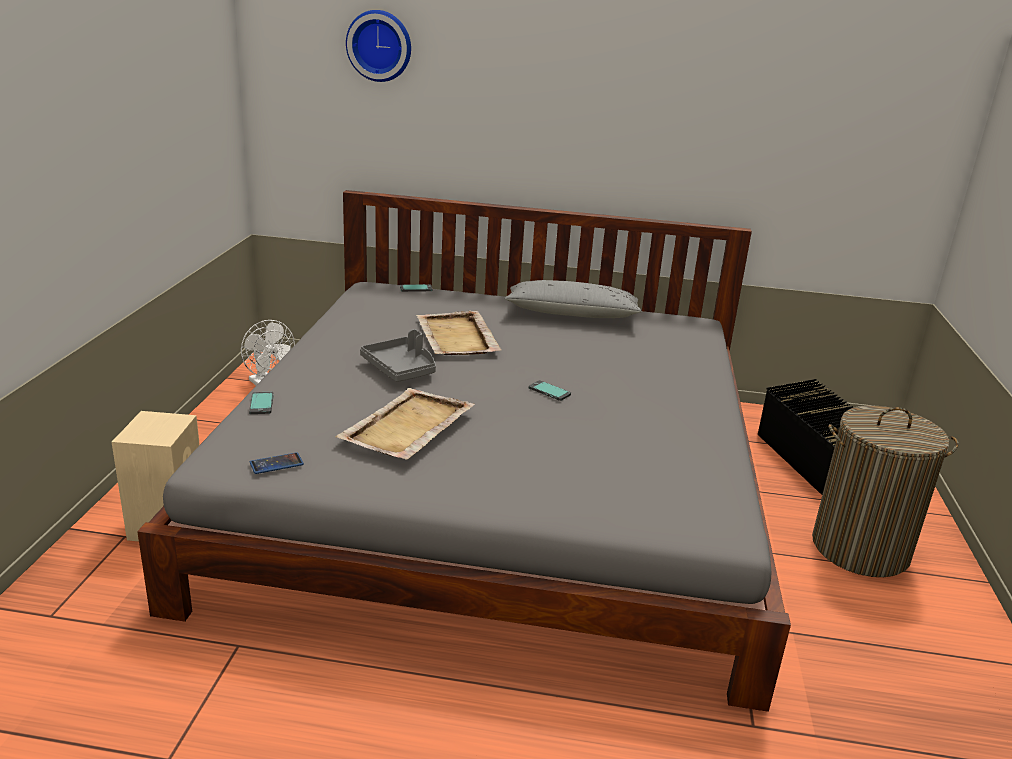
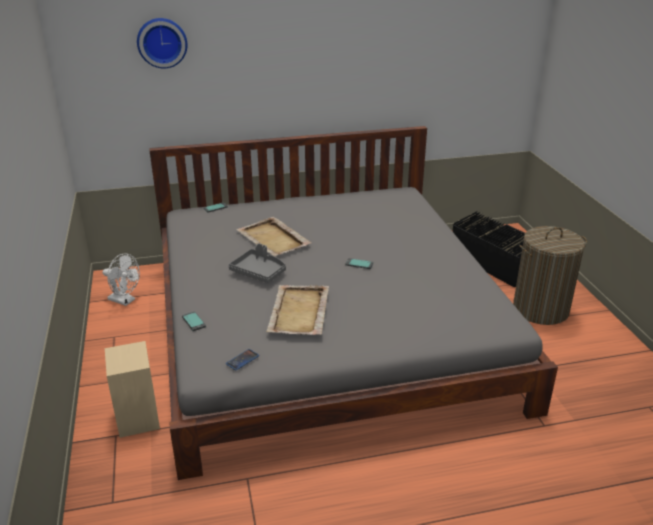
camera: 20 degrees left, 5 degrees up
grey pillow [504,280,642,318] -> none

